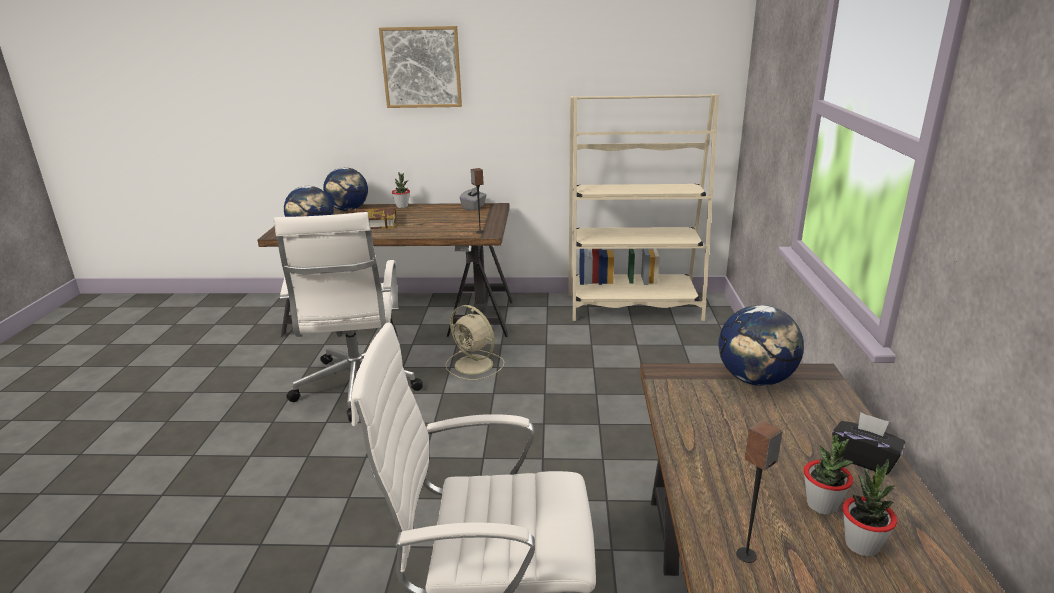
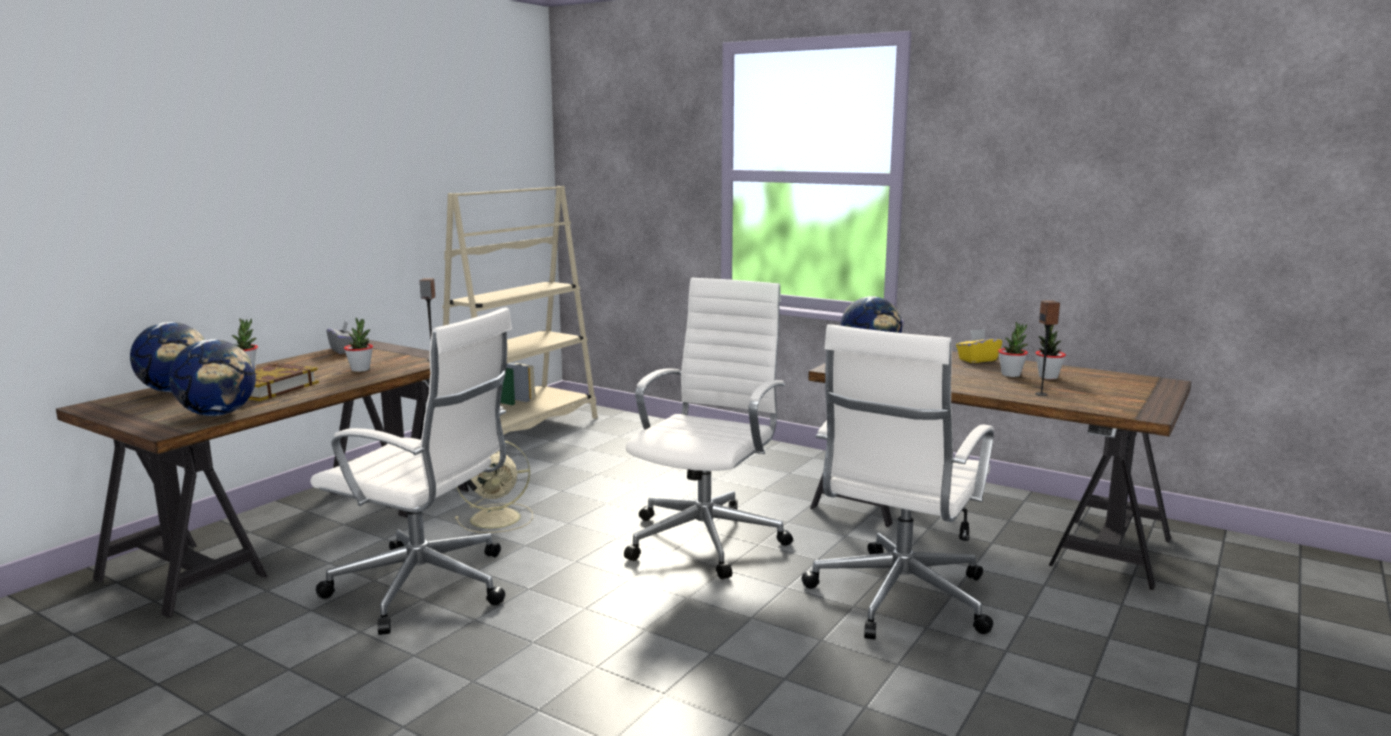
camera: 60 degrees left, 10 degrees down
picture [379,26,462,108] -> none
black tissue box [832,412,905,475] -> yellow tissue box [956,329,1002,363]
none -> potted plant [344,318,373,372]
none -> white office chair [624,278,793,579]

